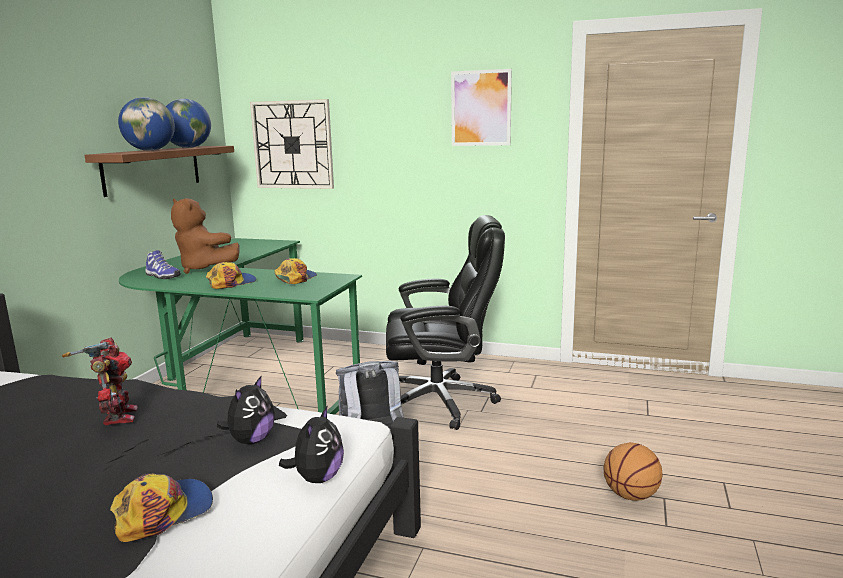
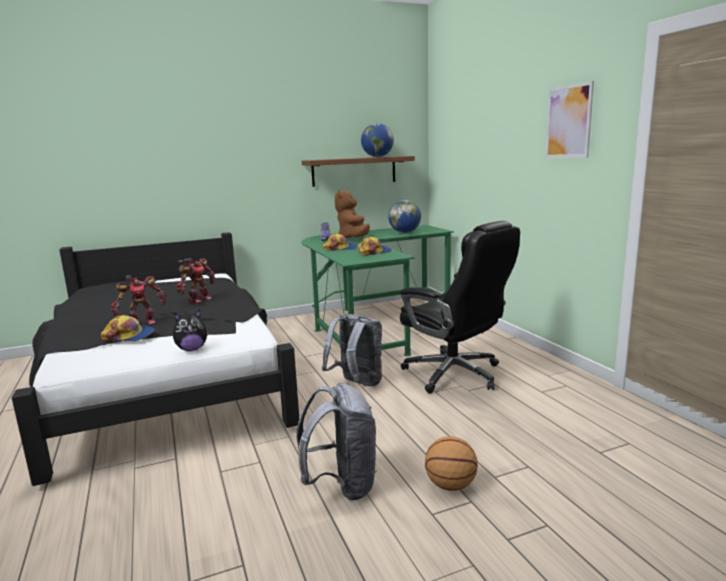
camera: 50 degrees right, 0 degrees up
globe [118,97,175,151] -> globe moved to [388,200,421,233]
plush toy [217,376,275,444] -> none
wall clock [250,99,334,189] -> none
none -> toy robot [111,275,167,324]
none -> grey backpack [296,383,377,501]

